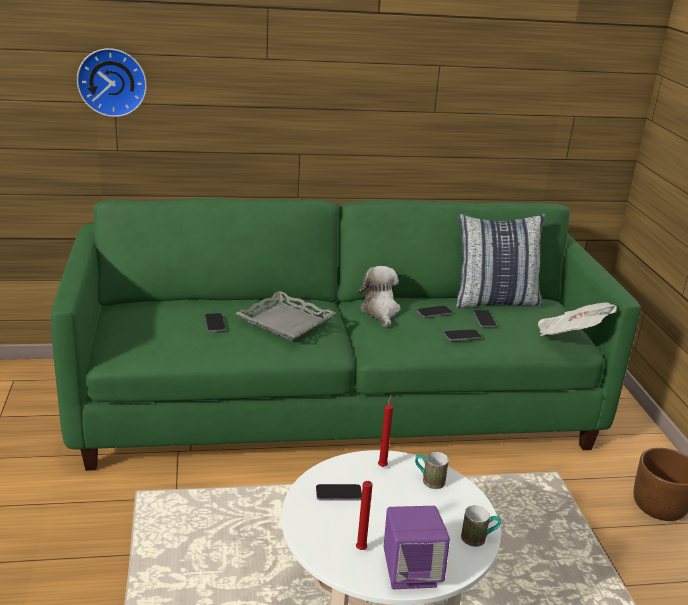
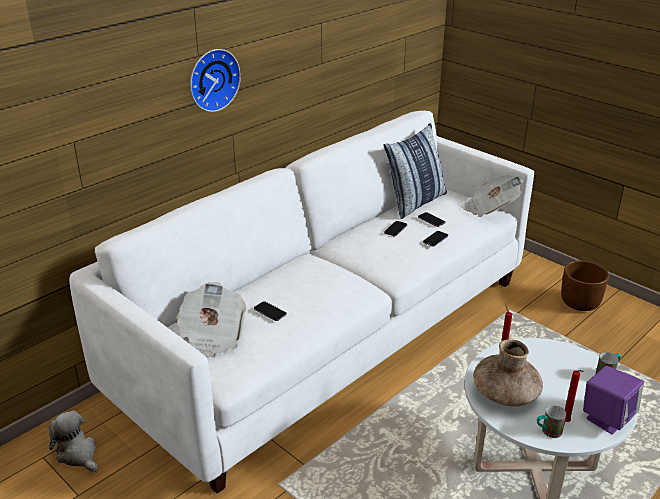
camera: 35 degrees left, 5 degrees up
green sofa [51,198,641,471] -> white sofa [69,111,534,494]
wall clock [77,48,147,117] -> wall clock moved to [190,49,241,112]
grey tray [235,291,336,341] -> none
phone [316,484,362,501] -> brown vase [473,339,543,406]
plush toy [358,266,401,327] -> plush toy moved to [49,411,98,472]
mug [415,452,449,489] -> mug moved to [537,405,566,438]
none -> newspaper [176,282,246,358]

